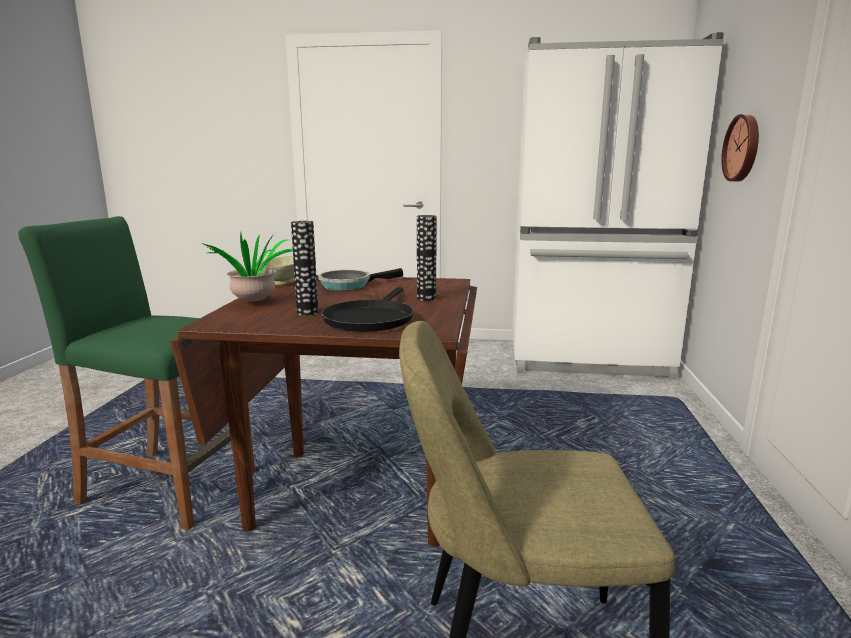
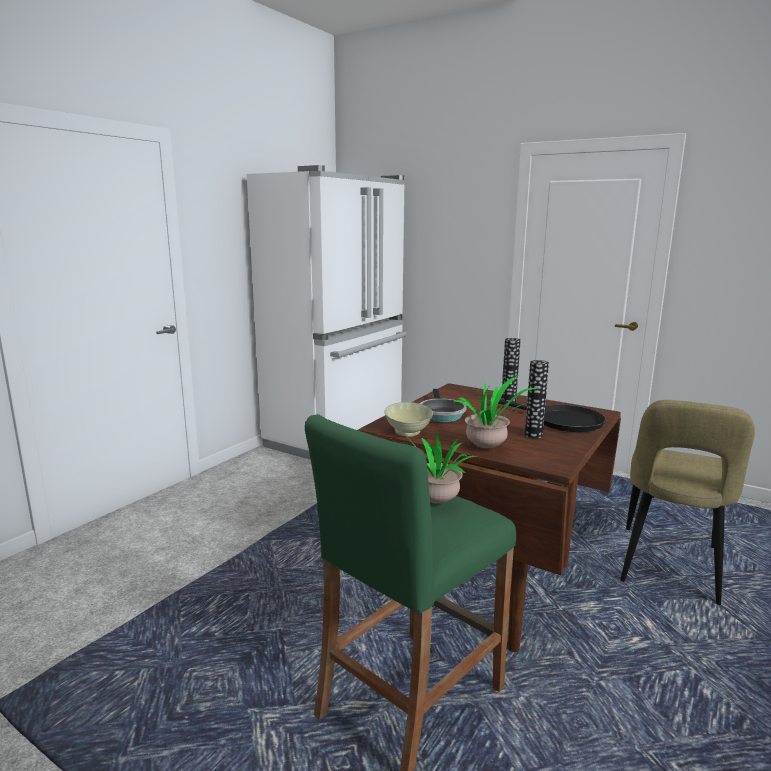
camera: 65 degrees left, 0 degrees up
wall clock [721,114,759,181] -> none
none -> potted plant [401,432,480,504]

